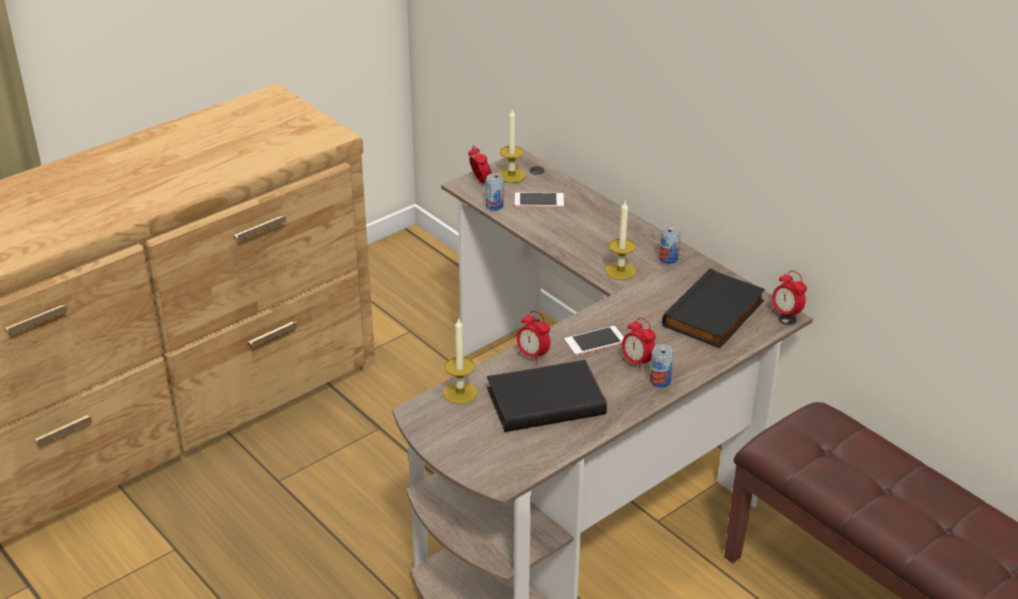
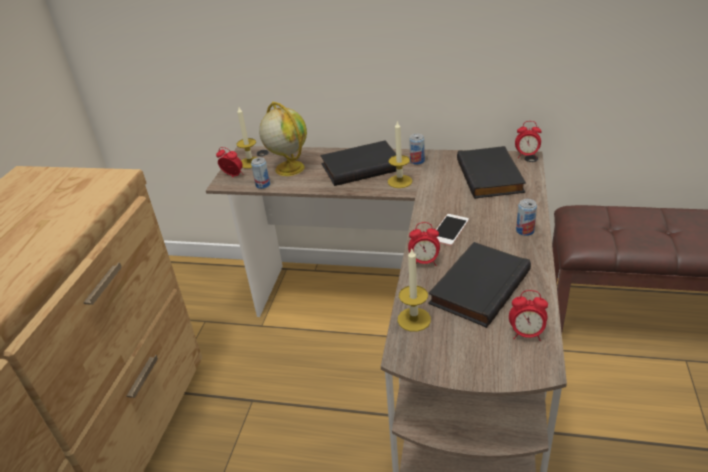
camera: 35 degrees left, 0 degrees up
phone [515,192,564,207] -> globe [259,101,307,176]
alarm clock [622,318,656,371] -> alarm clock moved to [509,290,548,341]
none -> black book [320,140,396,186]

